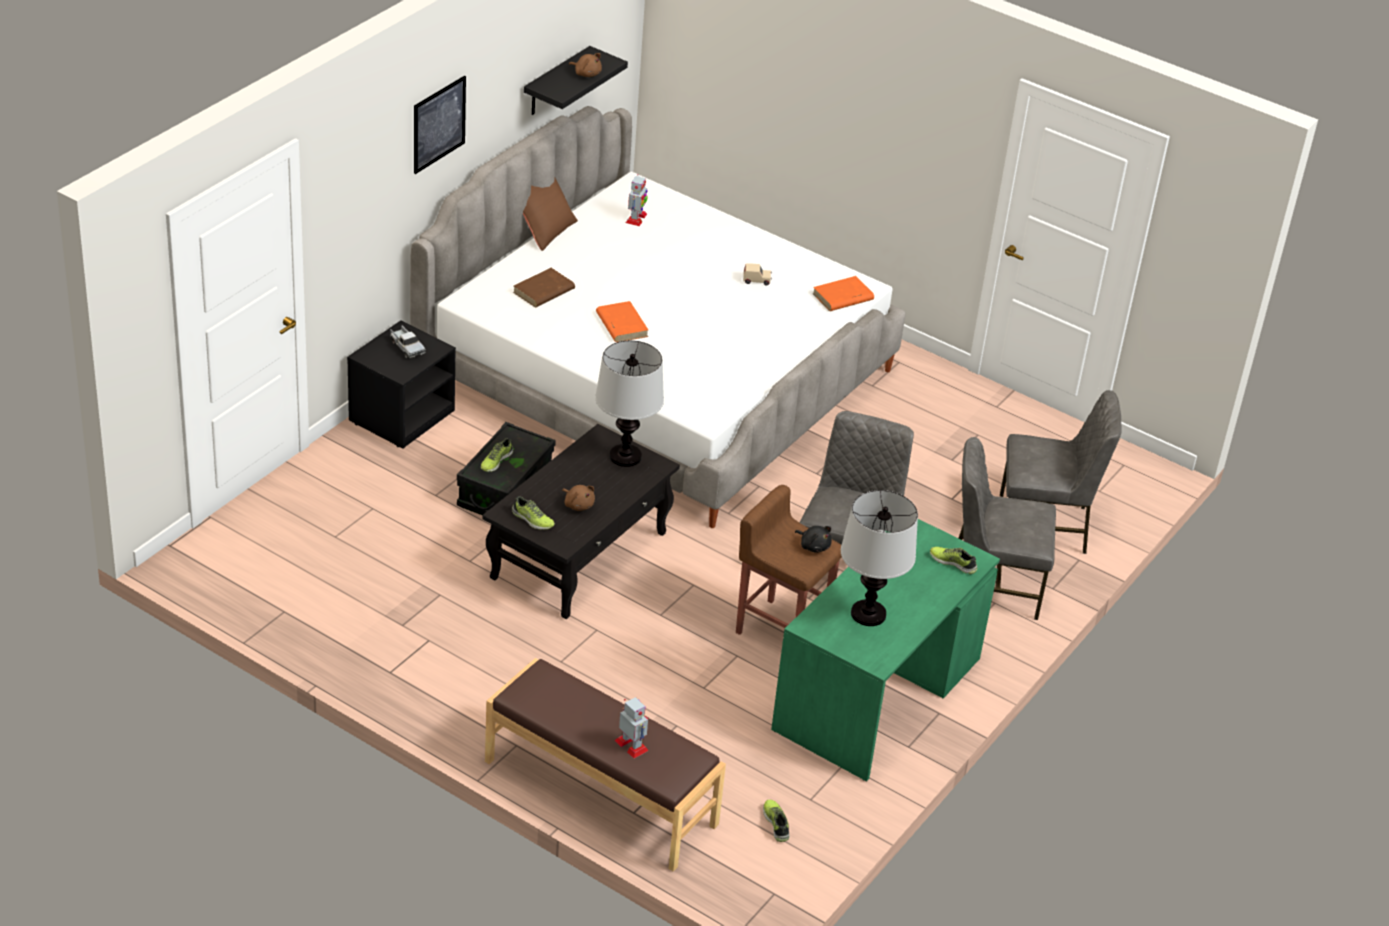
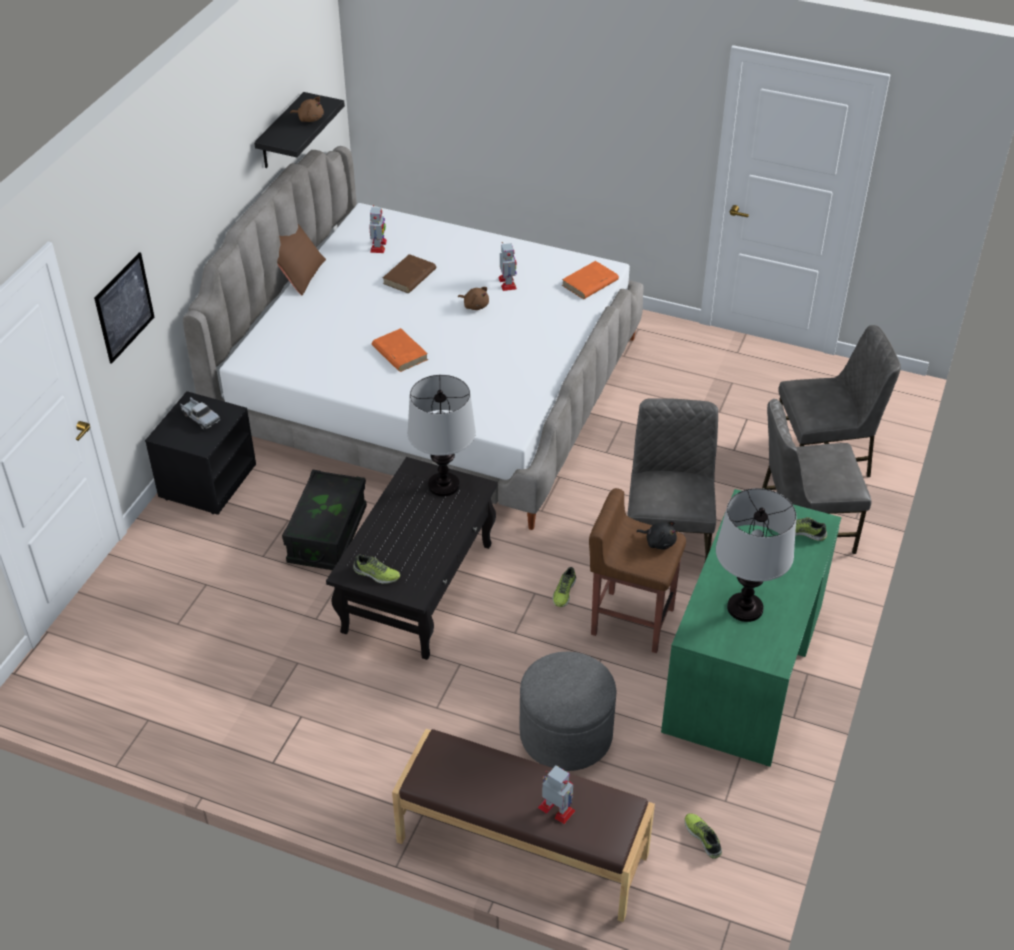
camera: 10 degrees left, 5 degrees up
picture [414,76,466,174] -> picture moved to [94,252,154,364]
shoe [481,438,513,472] -> shoe moved to [553,567,576,607]
brown book [513,268,575,307] -> brown book moved to [383,254,436,293]
brown plush toy [562,485,595,511] -> brown plush toy moved to [458,287,489,310]
beige toy car [743,264,772,285] -> toy robot [498,242,517,291]
none -> grey ottoman [520,651,617,771]

